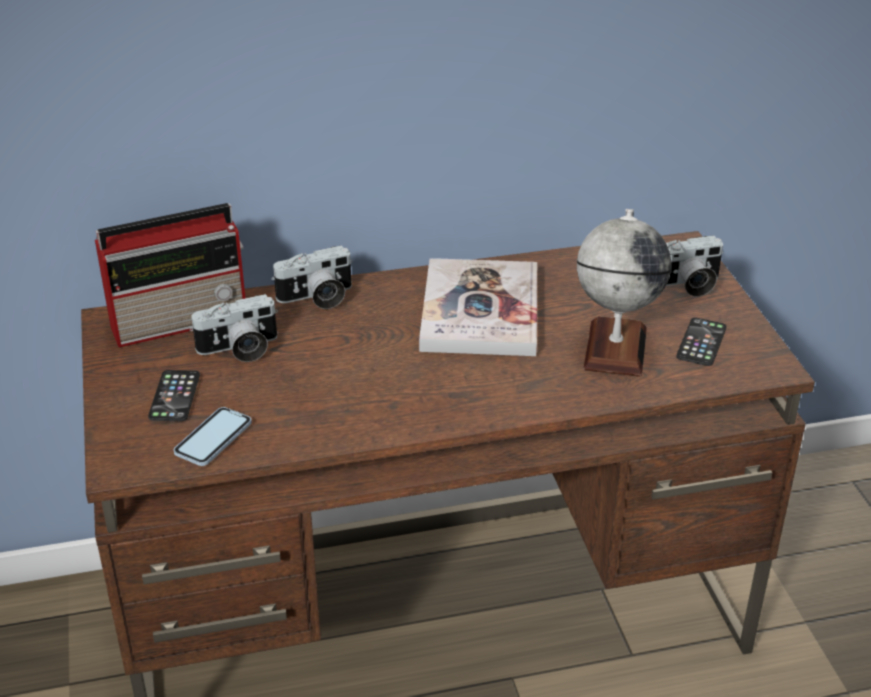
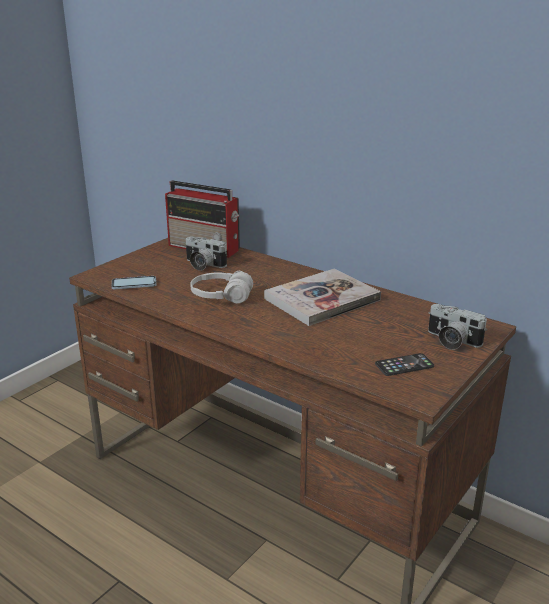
camera: 50 degrees right, 10 degrees down
phone [148,370,200,421] -> none
camera [271,245,353,309] -> none
globe [577,209,671,377] -> none
none -> white headphones [190,271,253,303]

